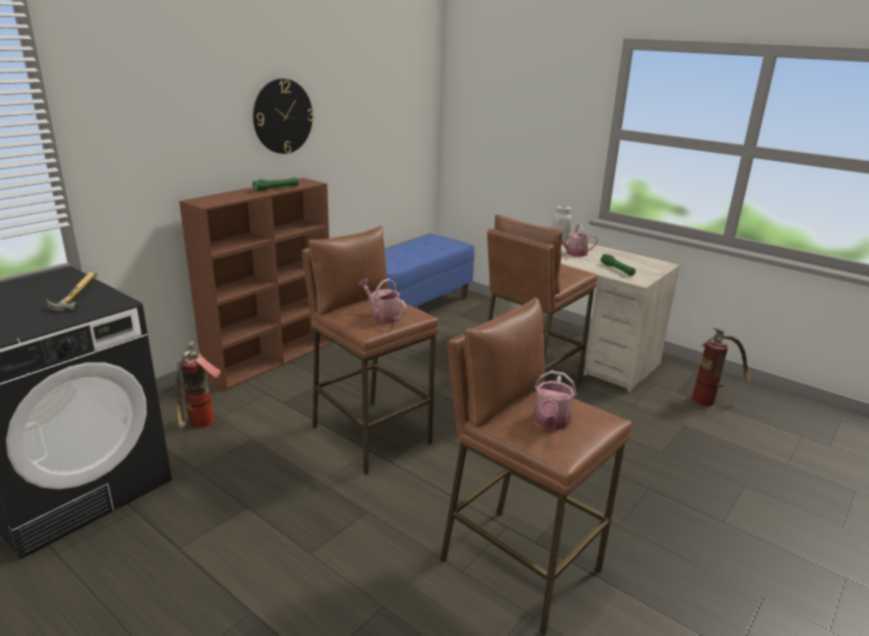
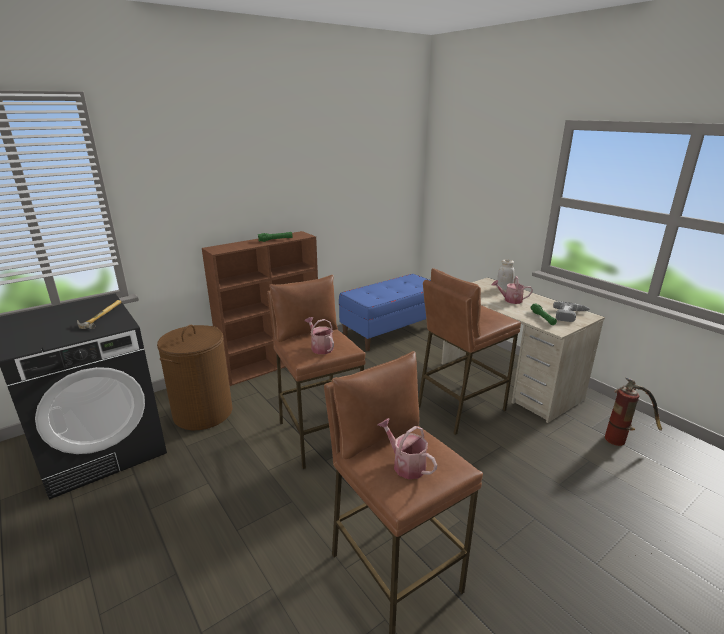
camera: 15 degrees right, 0 degrees up
fire extinguisher [176,340,221,429] -> brown laundry basket [157,325,233,430]
wall clock [253,79,314,154] -> none
watering can [533,370,576,430] -> watering can turned 105 degrees clockwise [377,418,437,479]
none -> power drill [553,302,590,322]

